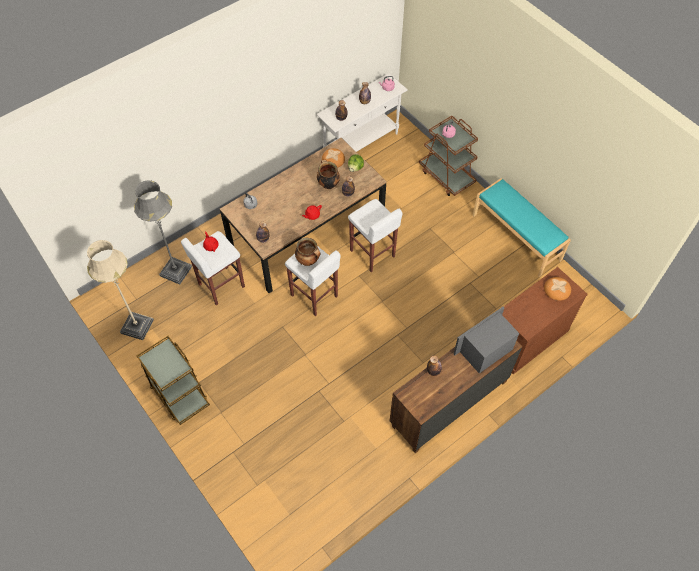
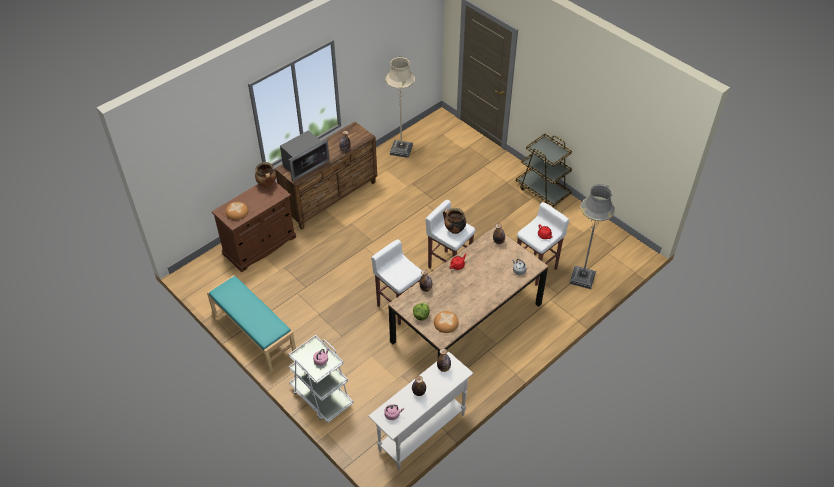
camera: 175 degrees right, 10 degrees down
beige floor lamp [87,240,154,340] -> beige floor lamp moved to [386,57,415,158]
cooking pot [317,160,340,189] -> cooking pot moved to [255,162,276,188]
brown cart [419,116,478,196] -> white cart [289,335,353,423]

